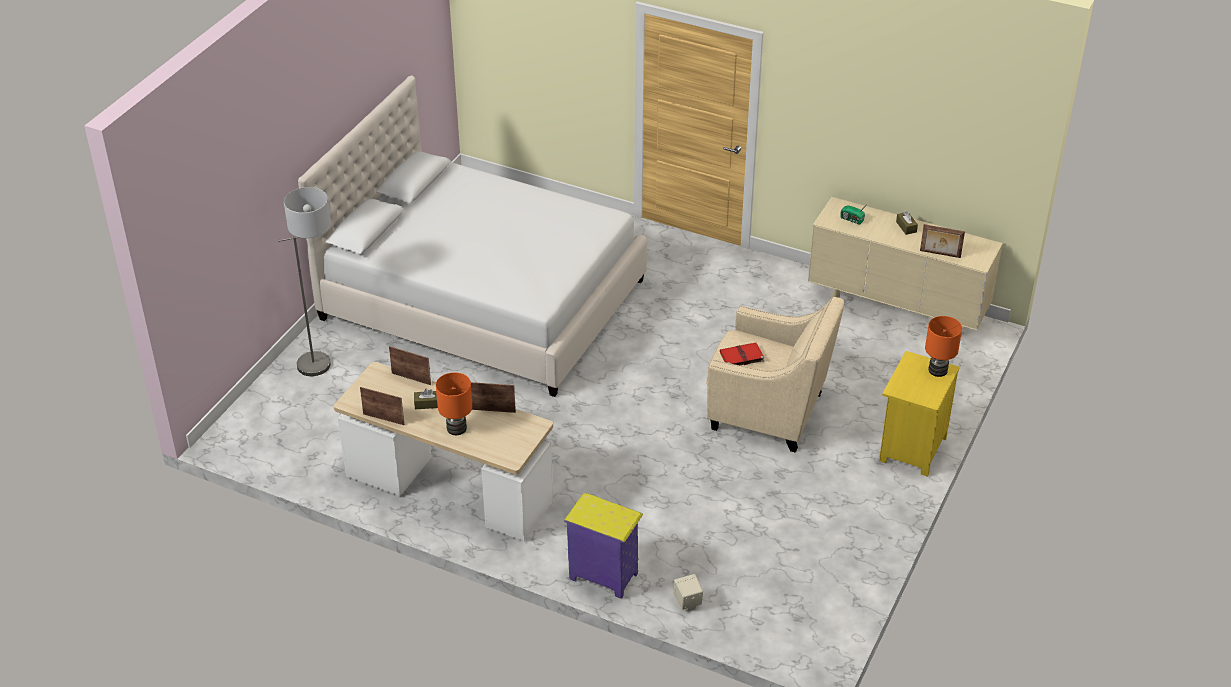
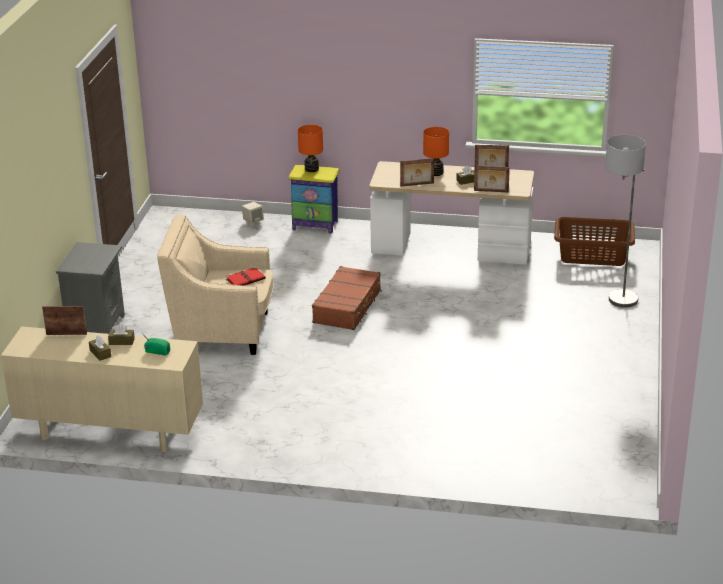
camera: 165 degrees right, 10 degrees down
white bed [298,75,647,397] -> none
yellow nightstand [879,351,960,477] -> grey nightstand [56,242,125,334]
orange table lamp [925,316,962,377] -> orange table lamp moved to [298,125,323,172]
none -> brown tissue box [108,324,135,345]
none -> brown suitcase [312,266,382,330]
none -> brown laundry basket [554,217,635,266]

